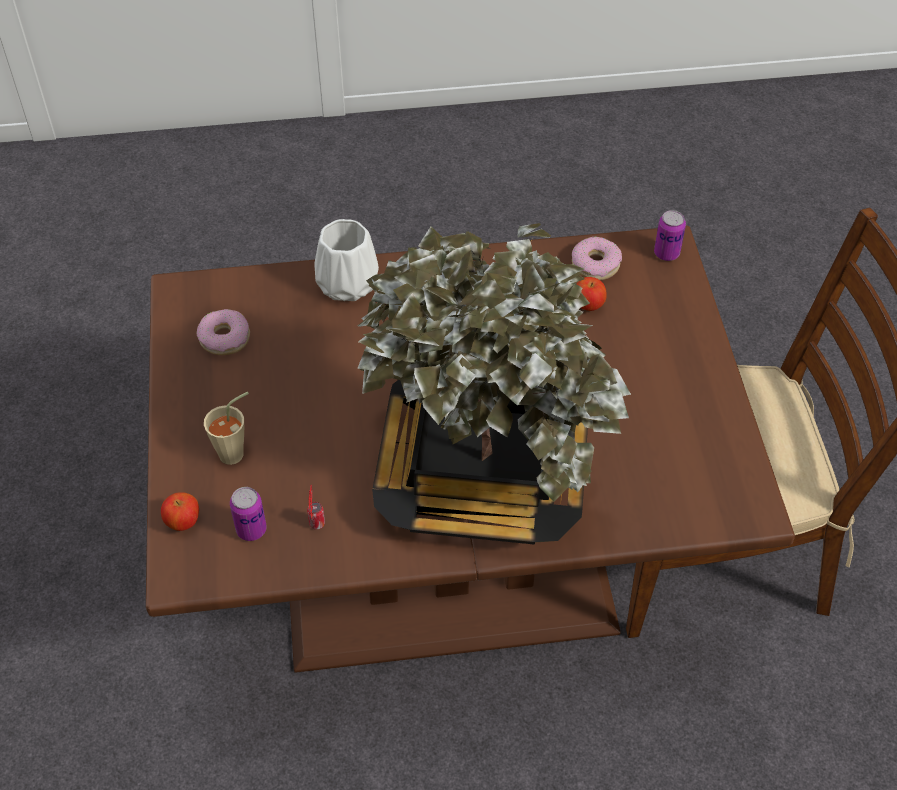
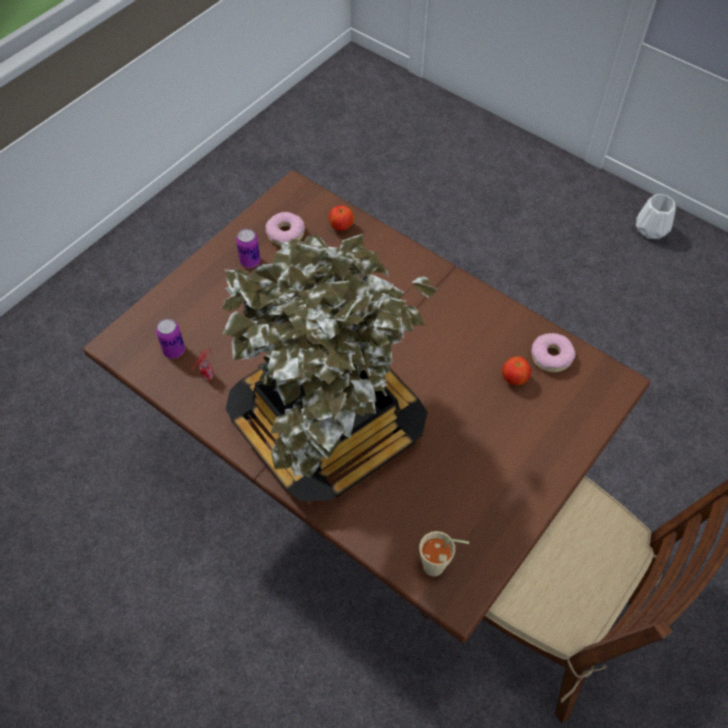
camera: 45 degrees right, 5 degrees up
apple [161,492,199,531] -> apple moved to [329,205,354,231]
beige cup [204,392,249,465] -> beige cup moved to [420,531,469,576]
white vase [314,219,379,301] -> white vase moved to [636,194,676,239]
can [654,210,686,261] -> can moved to [236,229,261,268]

